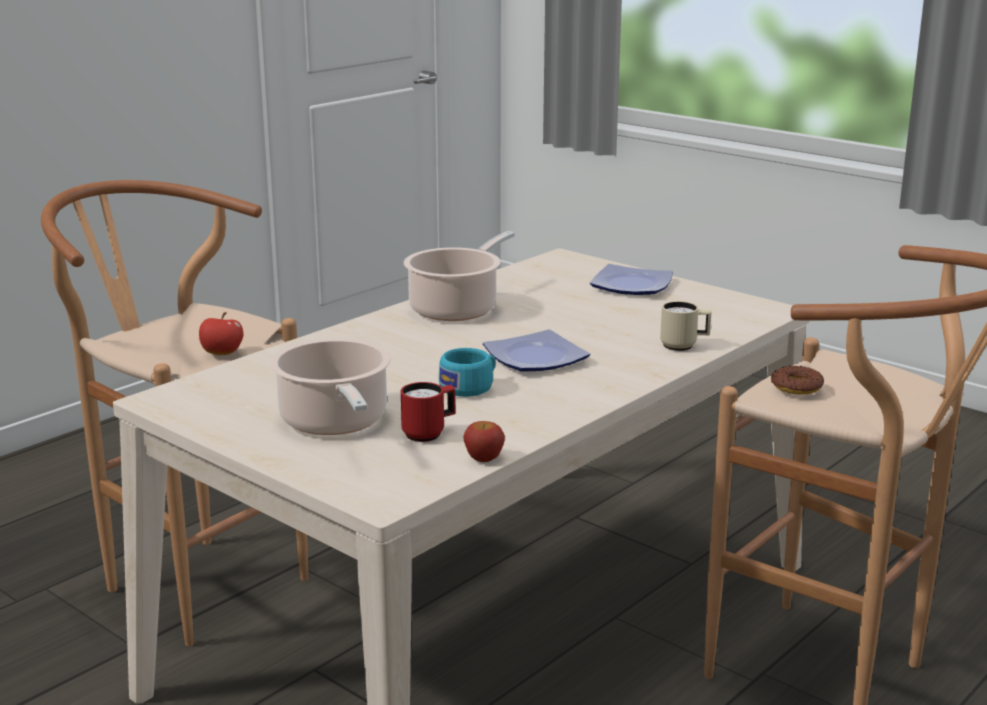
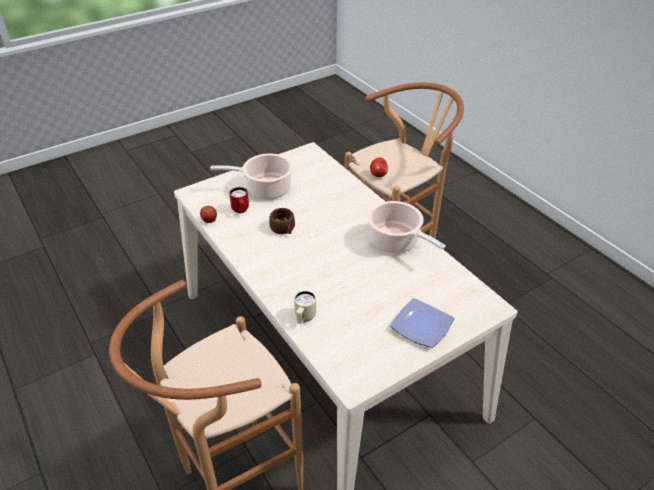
camera: 105 degrees right, 20 degrees up
turquoise cup [439,348,496,397] -> brown cup [269,208,295,234]
plate [483,329,590,372] -> none
donut [771,365,824,395] -> none

